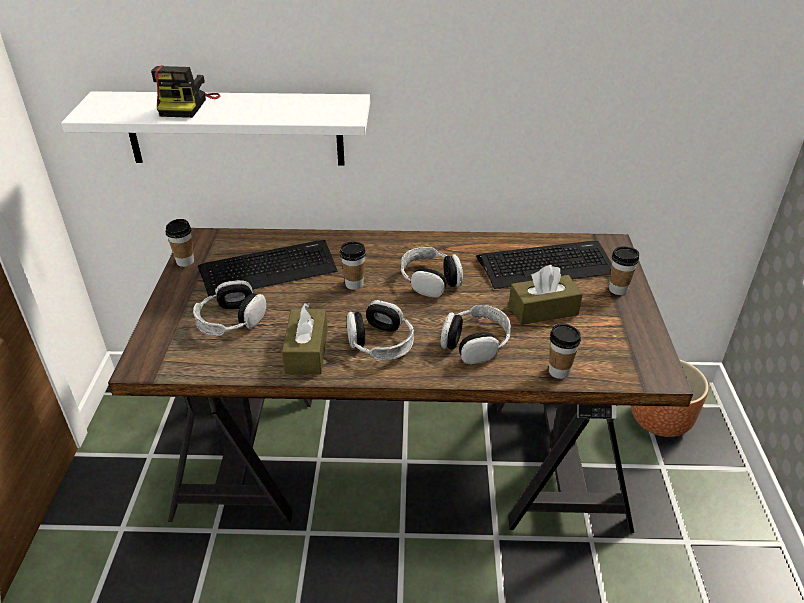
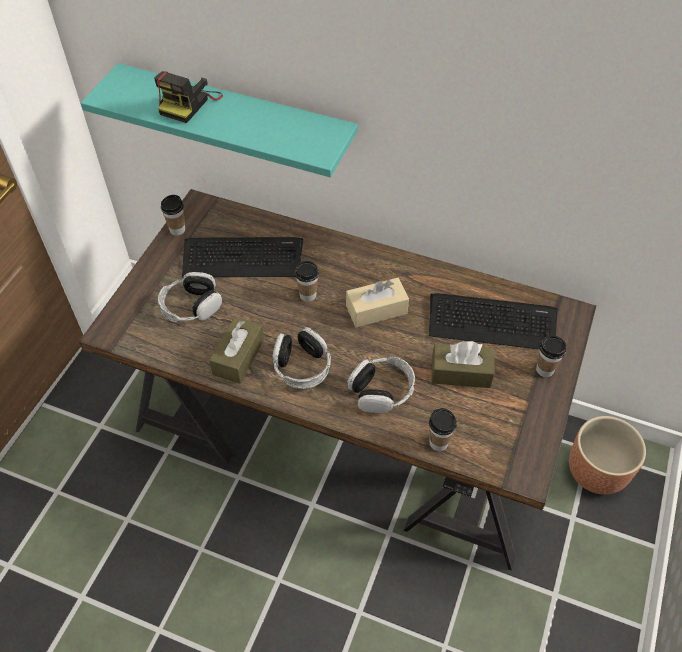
camera: 20 degrees right, 15 degrees up
white shelf [61,91,370,166] -> turquoise shelf [81,63,358,177]
headphones [401,247,463,298] -> beige tissue box [346,278,409,327]

